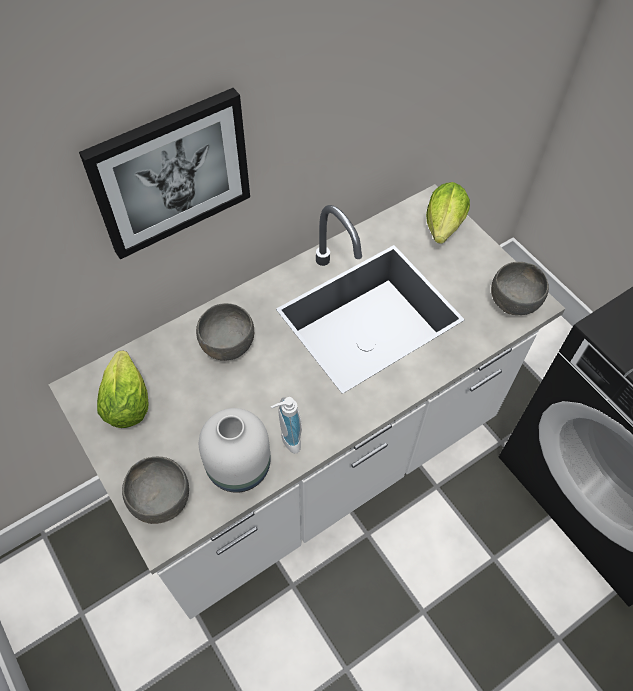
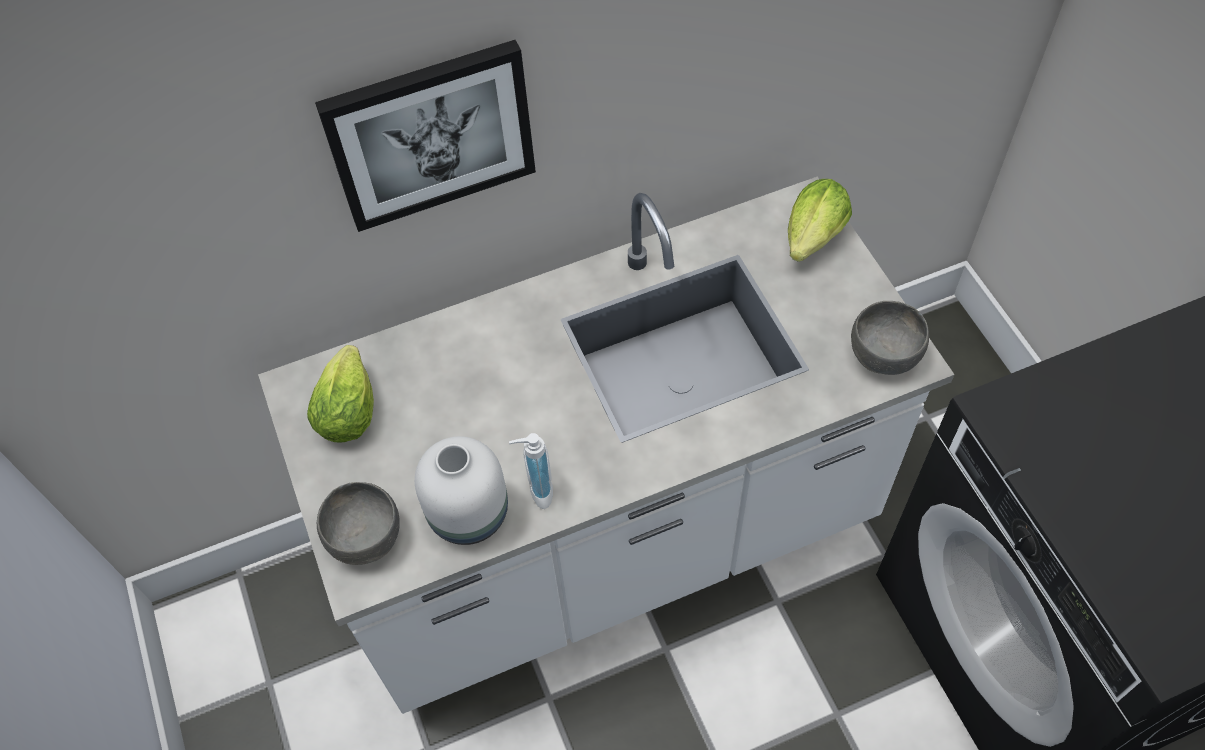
camera: 15 degrees right, 0 degrees up
grey bowl [196,303,254,361] -> none

